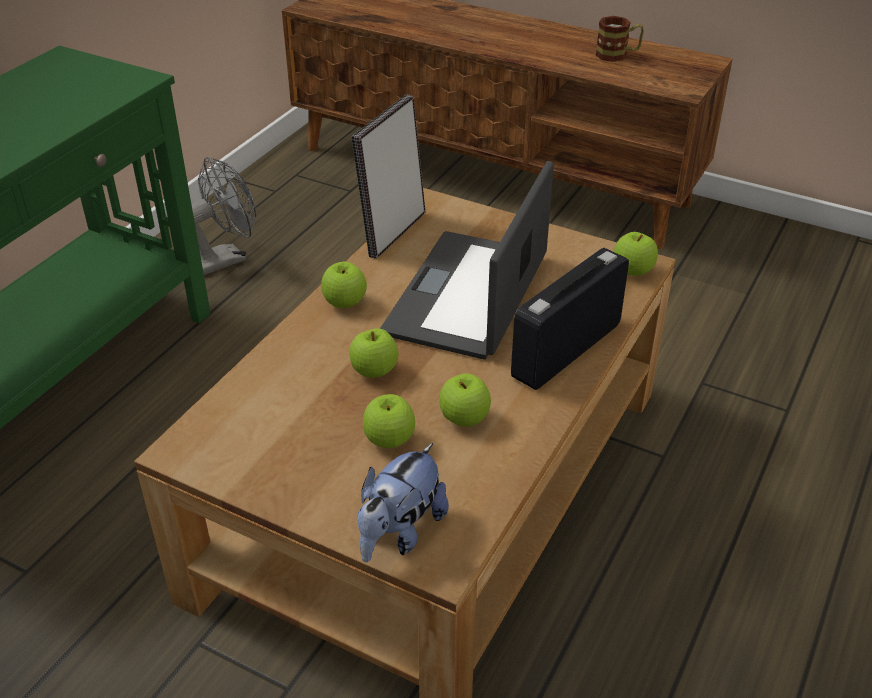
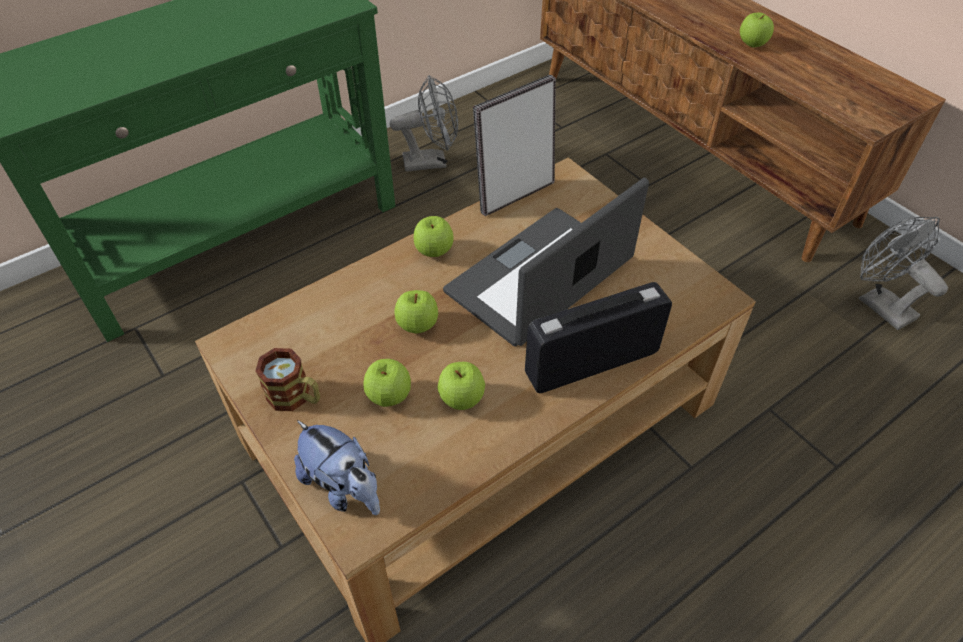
camera: 25 degrees right, 10 degrees up
plush toy [358,443,449,563] -> plush toy turned 105 degrees counterclockwise [294,420,380,515]
mug [596,16,644,62] -> mug moved to [255,348,320,411]
apple [614,232,658,276] -> apple moved to [740,12,774,48]
none -> grey fan [859,217,948,330]

